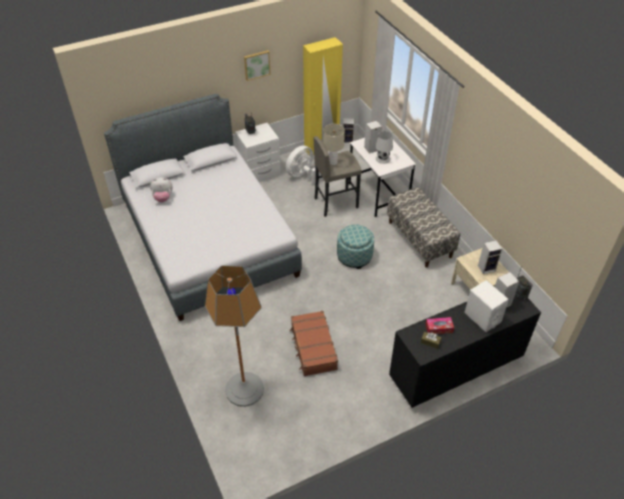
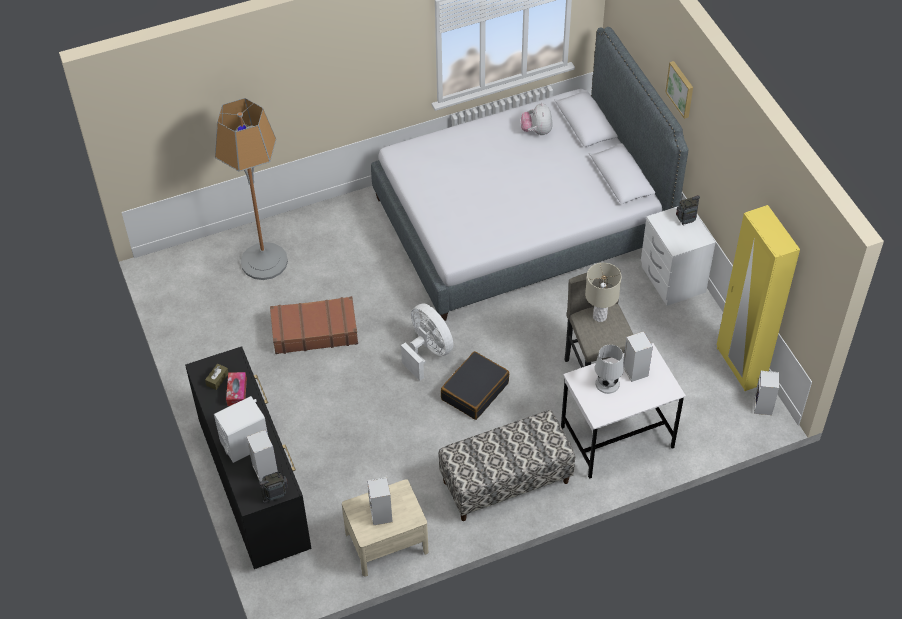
camera: 95 degrees right, 5 degrees up
picture [244,50,271,81] -> picture moved to [665,61,693,119]
white fan [286,145,323,184] -> white fan moved to [401,304,454,381]
ottoman [337,224,374,269] -> black suitcase [441,351,509,420]

